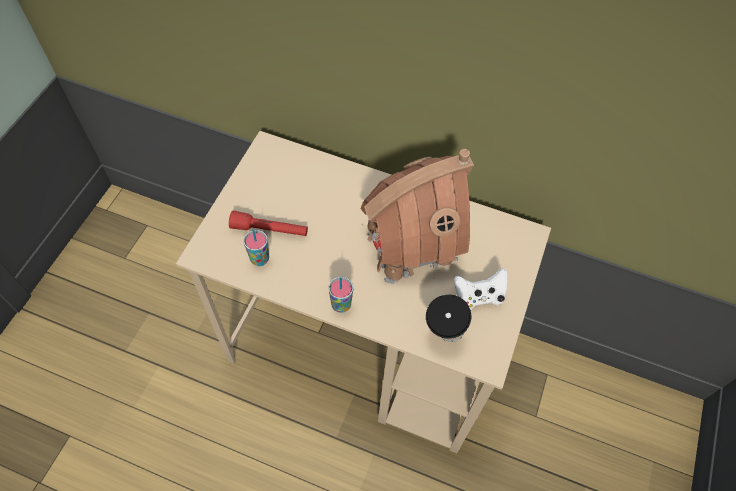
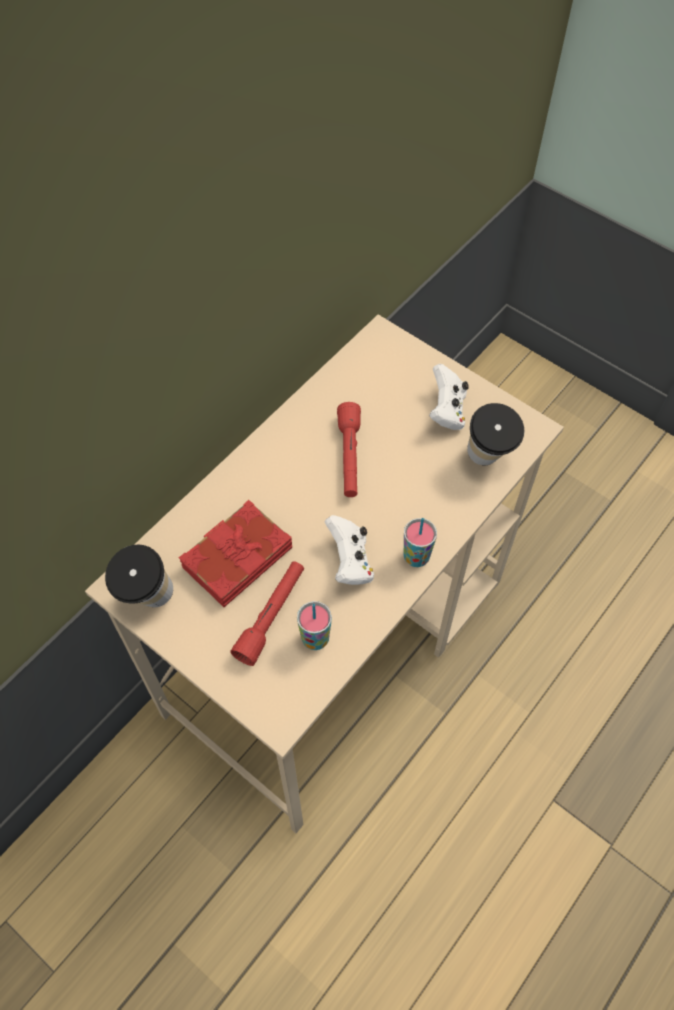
camera: 70 degrees left, 0 degrees up
toy house [361,149,474,284] -> red flashlight [337,402,361,497]
none -> cup [105,544,173,607]
none -> red book [179,500,292,607]
none -> white game controller [325,515,374,585]

